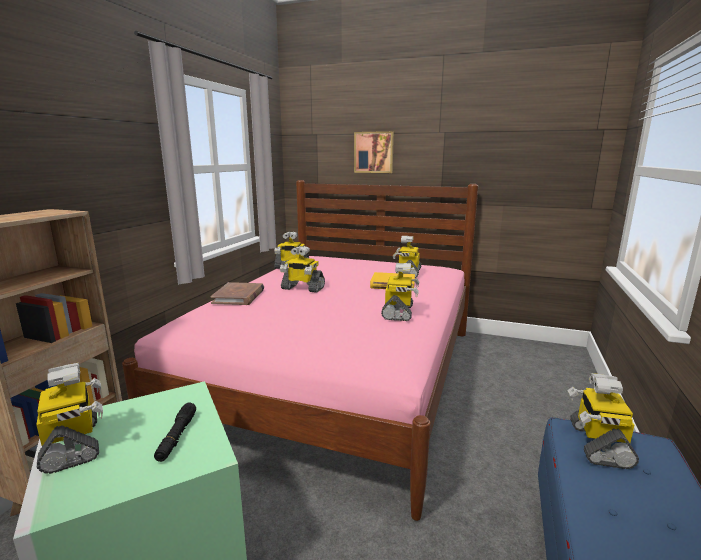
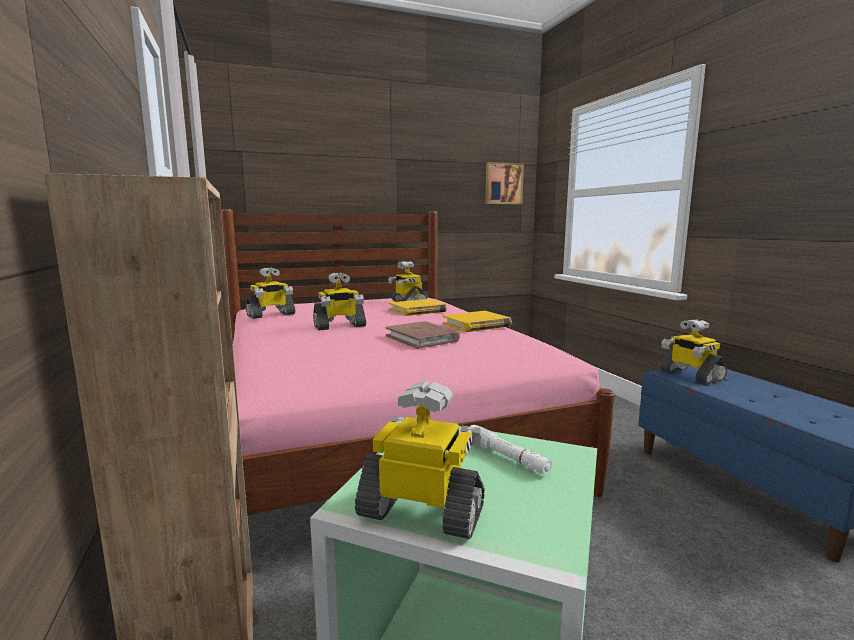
camera: 40 degrees left, 5 degrees down
black flashlight [154,403,196,462] -> white flashlight [470,425,552,475]
brown book [210,282,264,305] -> brown book moved to [385,321,460,349]
picture [354,131,394,173] -> picture moved to [485,162,524,204]
toy robot [381,263,419,321] -> yellow book [443,311,512,332]

